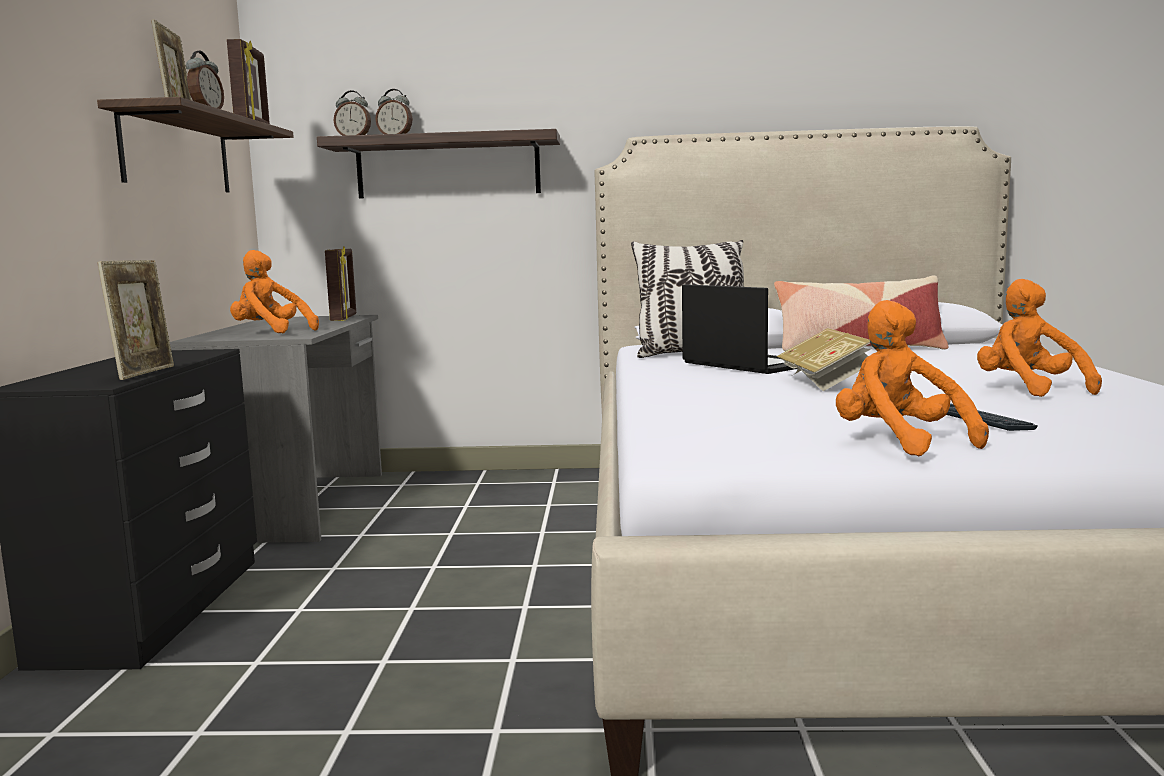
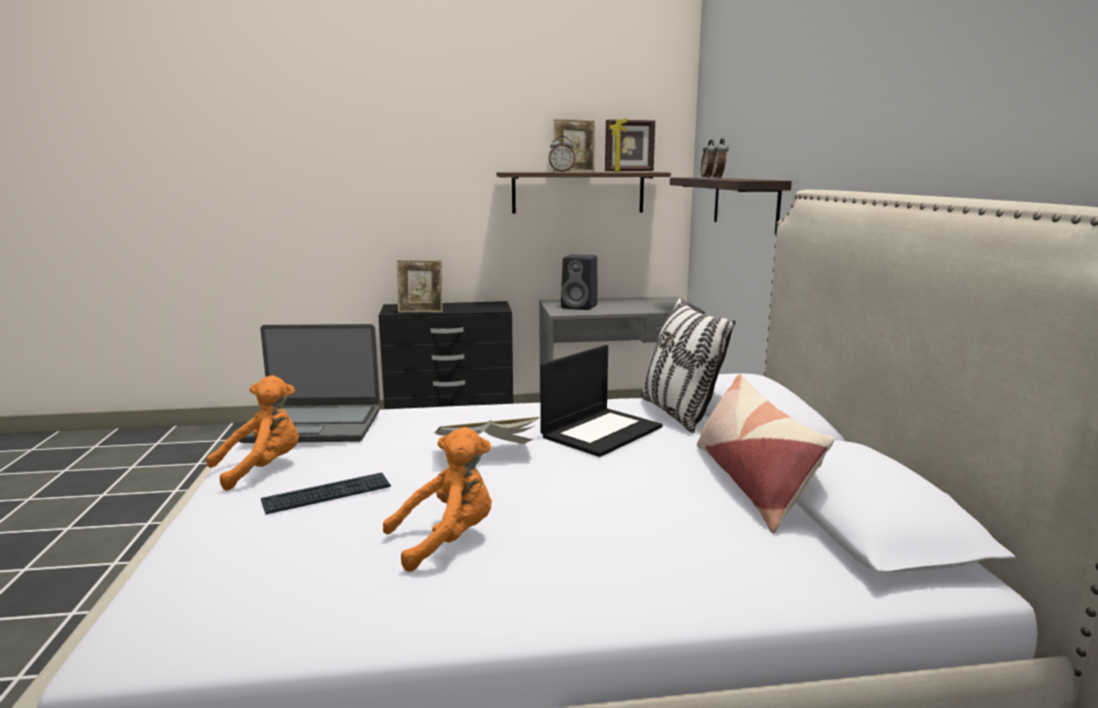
camera: 80 degrees right, 5 degrees up
orange plush toy [230,250,319,333] -> black speaker [561,254,598,310]
picture frame [325,246,356,321] -> none
none -> laptop [239,324,380,443]

